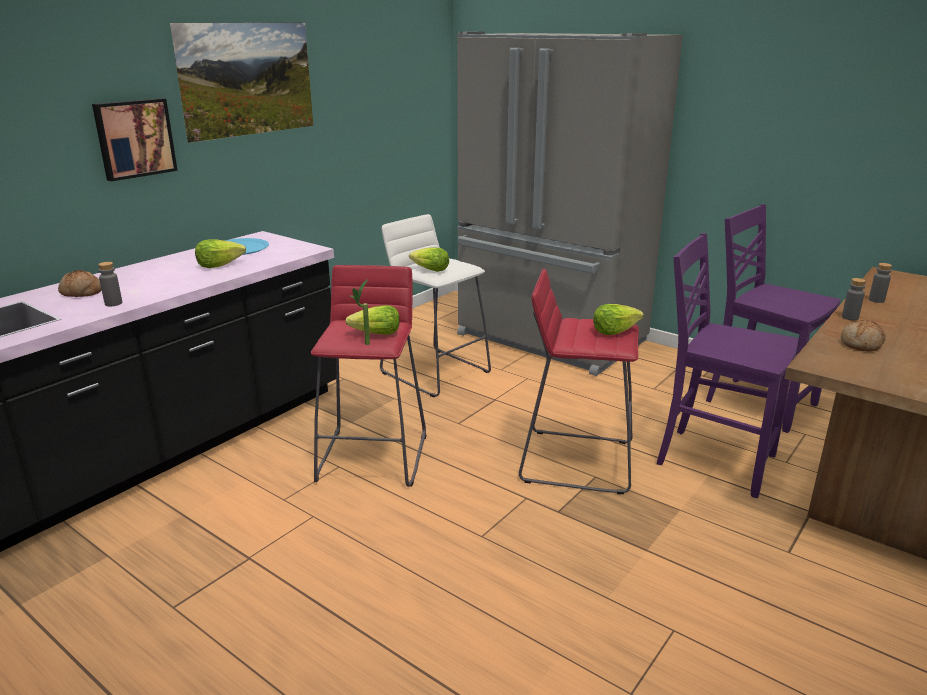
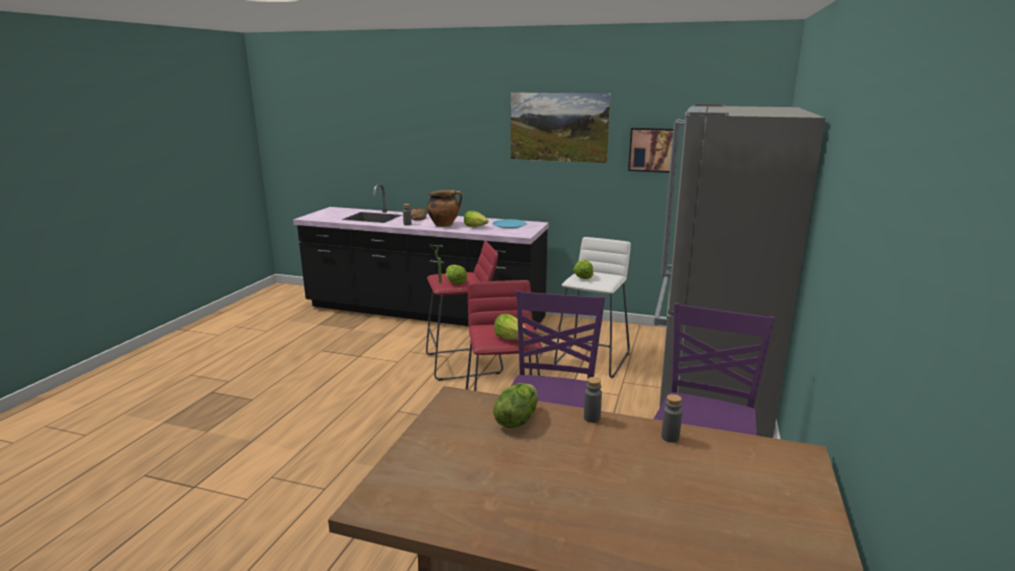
camera: 70 degrees right, 5 degrees down
picture [92,98,178,181] -> picture moved to [628,128,673,173]
bread [841,320,886,352] -> lettuce [493,383,537,428]
none -> cooking pot [427,190,462,227]

